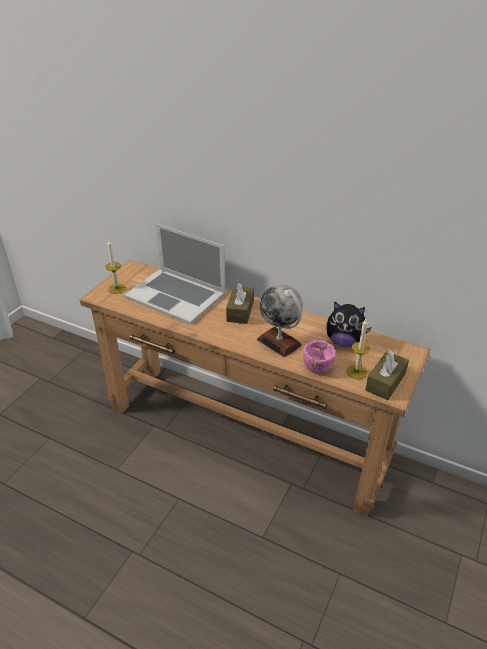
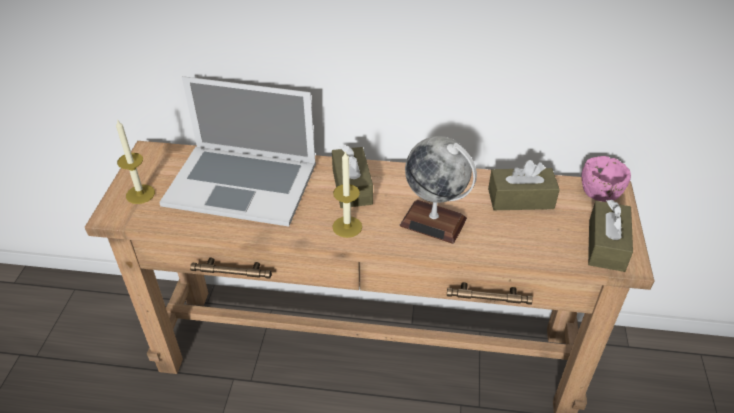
camera: 20 degrees left, 5 degrees up
pink bowl [303,340,336,374] -> pink bowl moved to [581,156,631,202]
plush toy [326,301,371,347] -> brown tissue box [488,160,560,210]
candle [346,319,370,379] -> candle moved to [333,152,362,238]

